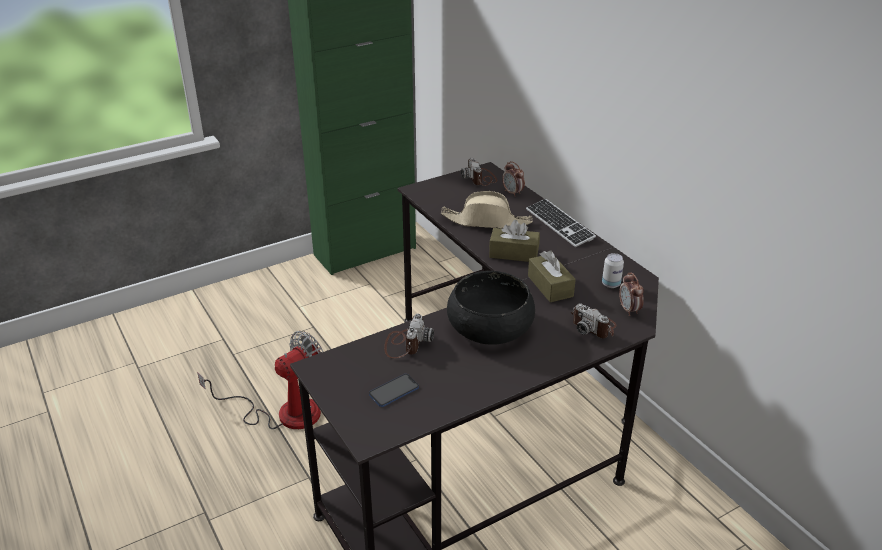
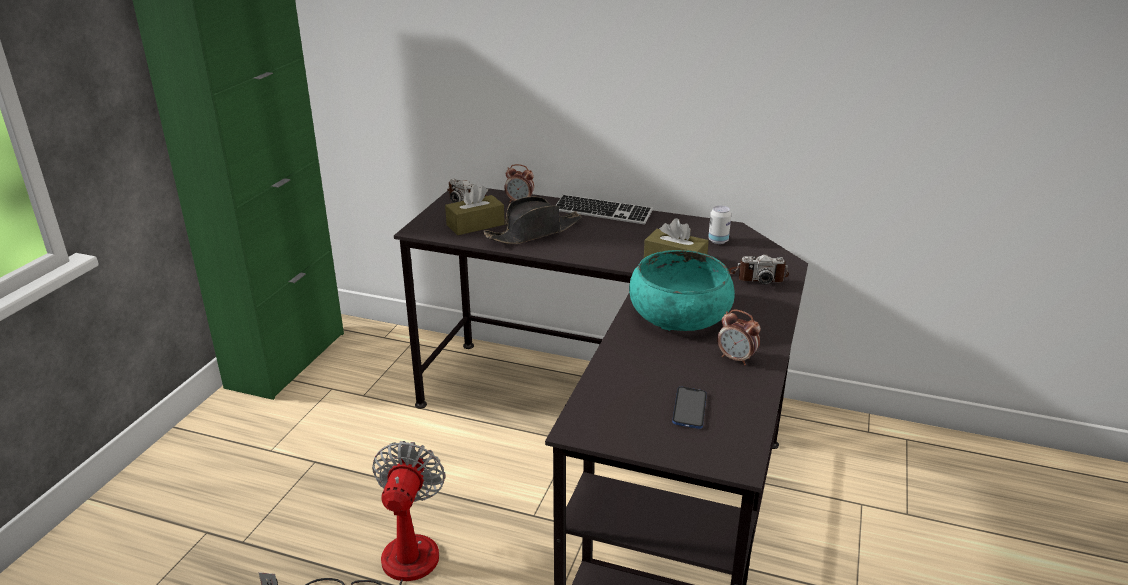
camera: 40 degrees left, 5 degrees down
camera [384,314,434,359] -> none
beige hat [441,191,533,228] -> black hat [484,197,581,244]
black bowl [447,271,535,345] -> turquoise bowl [629,250,735,331]
brown tissue box [489,220,540,262] -> brown tissue box moved to [445,184,505,235]
alarm clock [619,272,644,316] -> alarm clock moved to [717,309,761,365]

